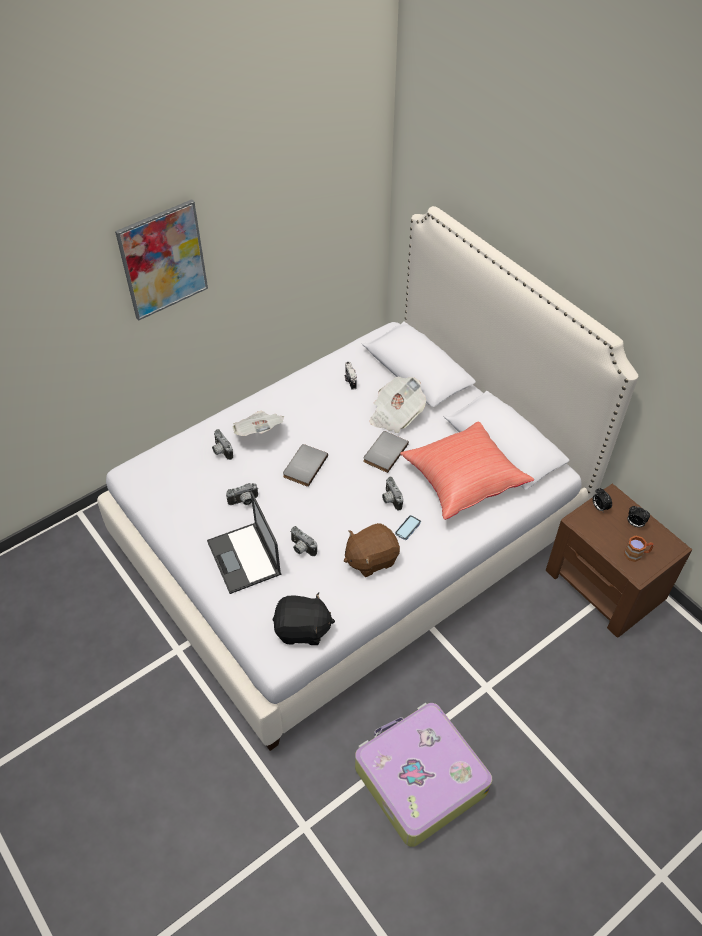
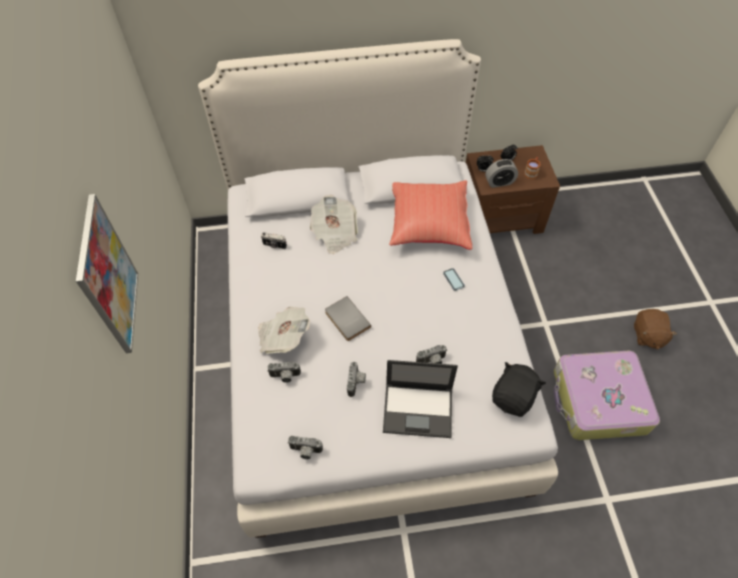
camera: 60 degrees left, 5 degrees up
brown plush toy [344,523,400,577] -> brown plush toy moved to [634,309,677,350]
grey book [363,431,409,473] -> none
camera [382,477,403,510] -> camera moved to [288,436,323,459]
none -> alarm clock [485,159,518,188]

